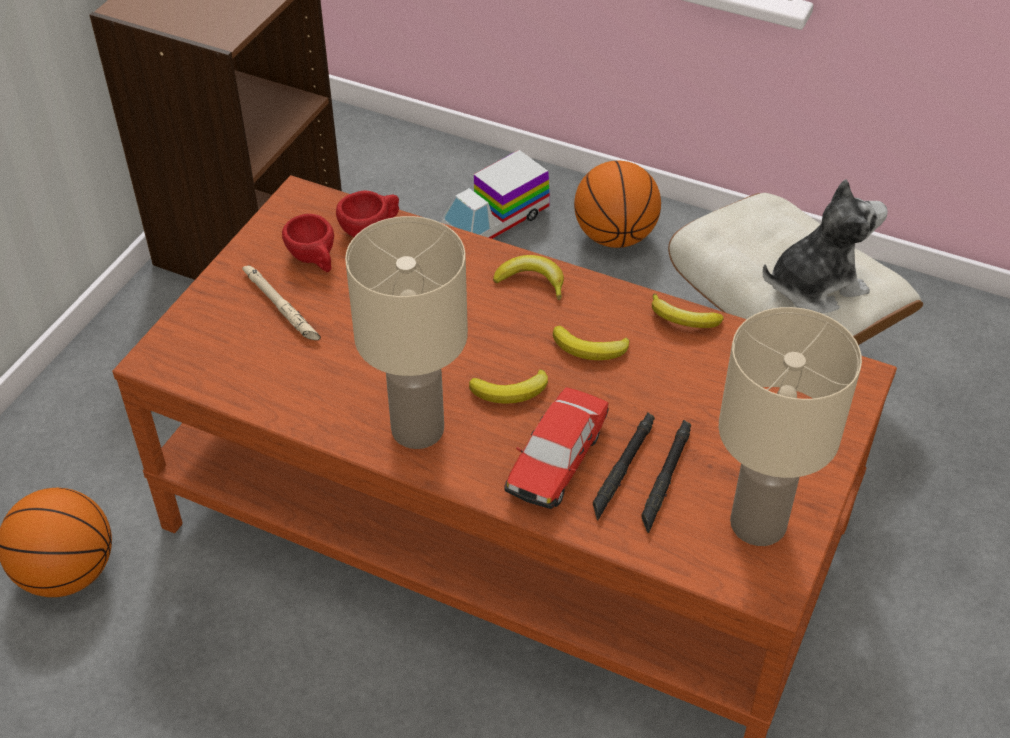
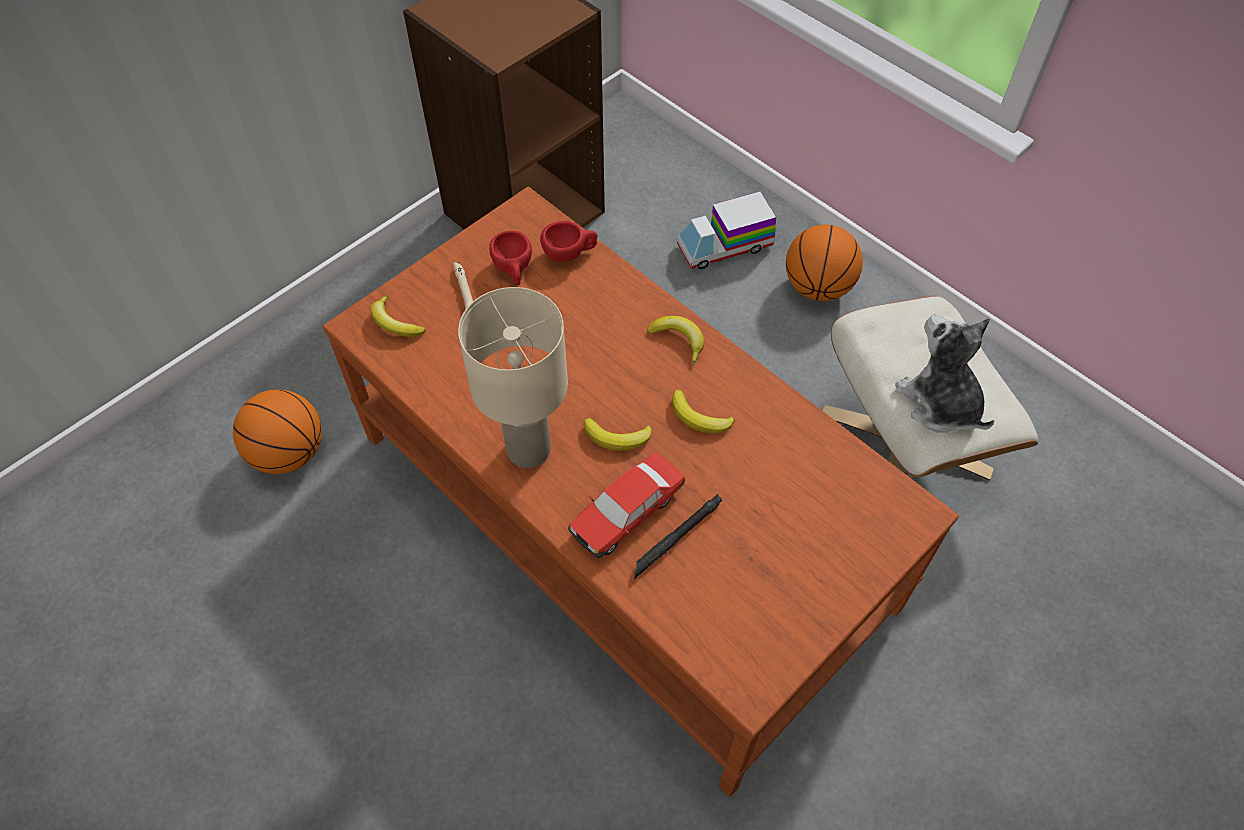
camera: 20 degrees right, 10 degrees up
black flashlight [641,420,691,533] -> none
banana [652,293,724,328] -> banana moved to [371,295,425,337]
beige table lamp [719,307,862,546] -> none
plush toy [763,179,888,313] -> plush toy turned 120 degrees counterclockwise [895,314,994,433]

